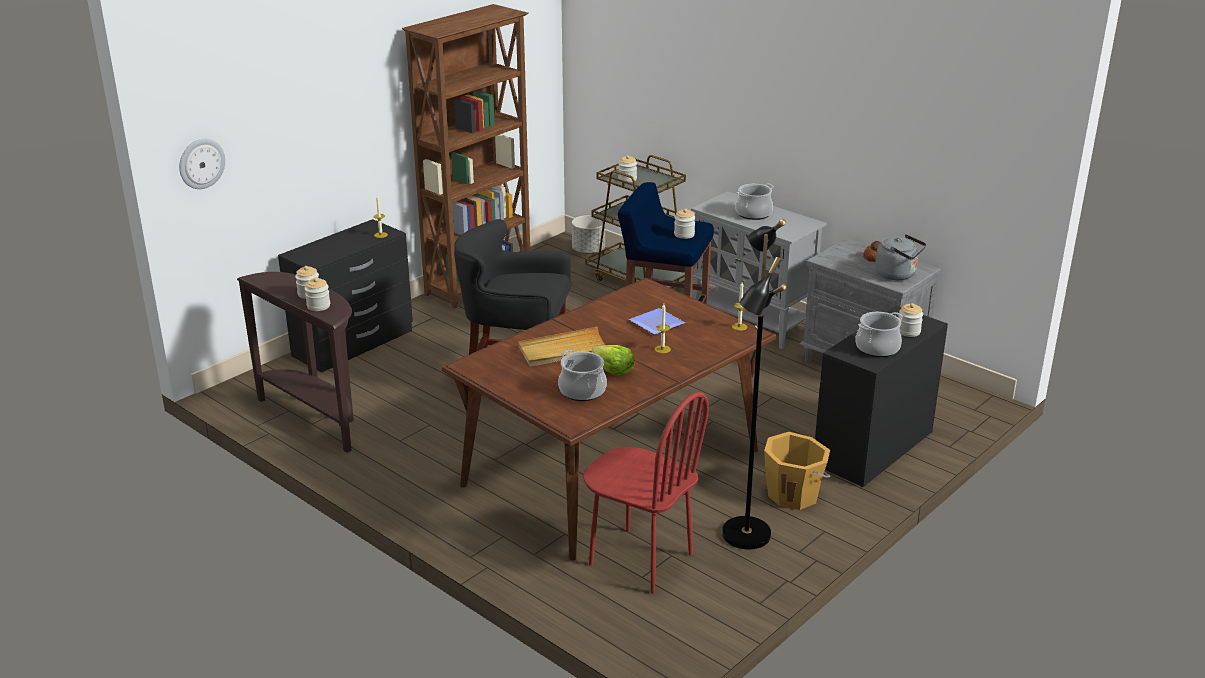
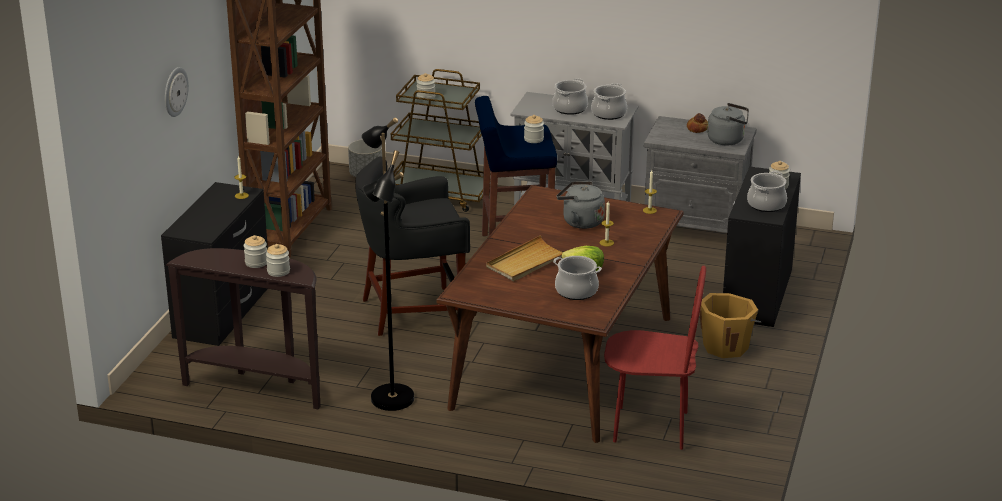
camera: 25 degrees left, 0 degrees up
wall clock [179,139,225,189] -> wall clock moved to [165,67,189,117]
plate [629,308,685,335] -> grey kettle [557,181,605,229]
black floor lamp [722,219,787,549] -> black floor lamp moved to [362,118,414,411]
none -> cooking pot [591,83,627,120]

